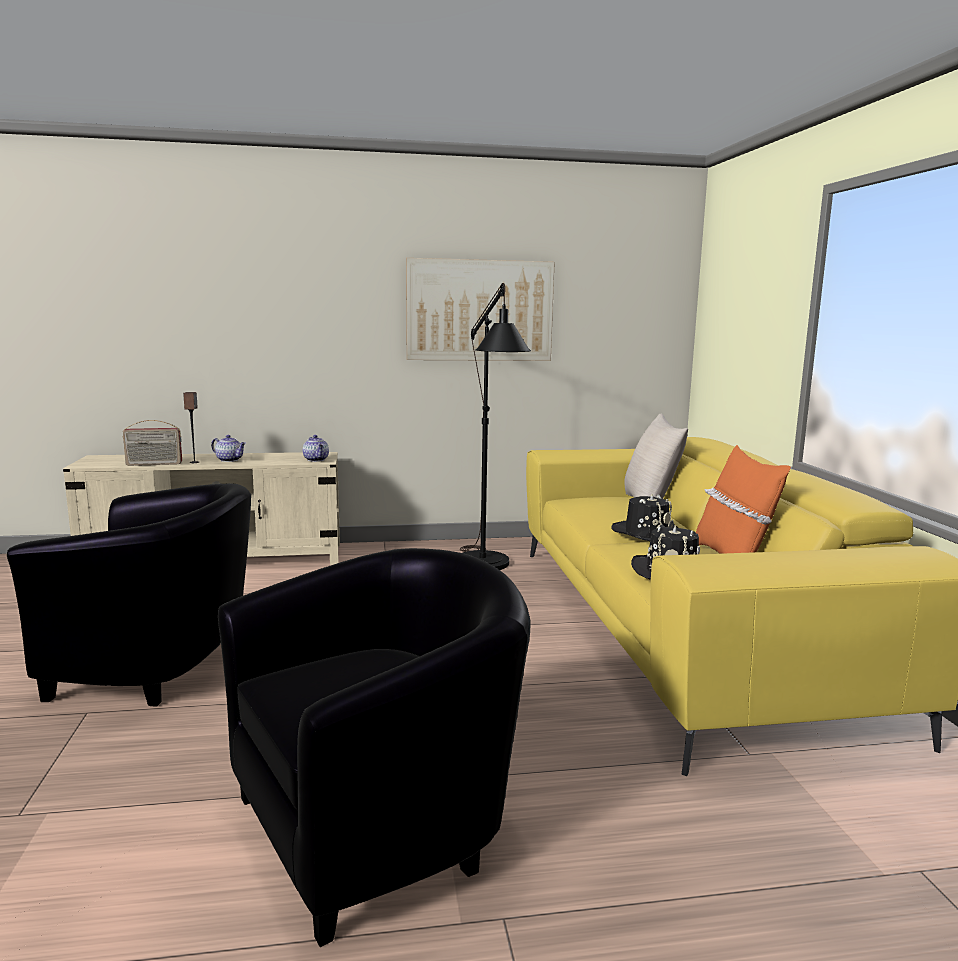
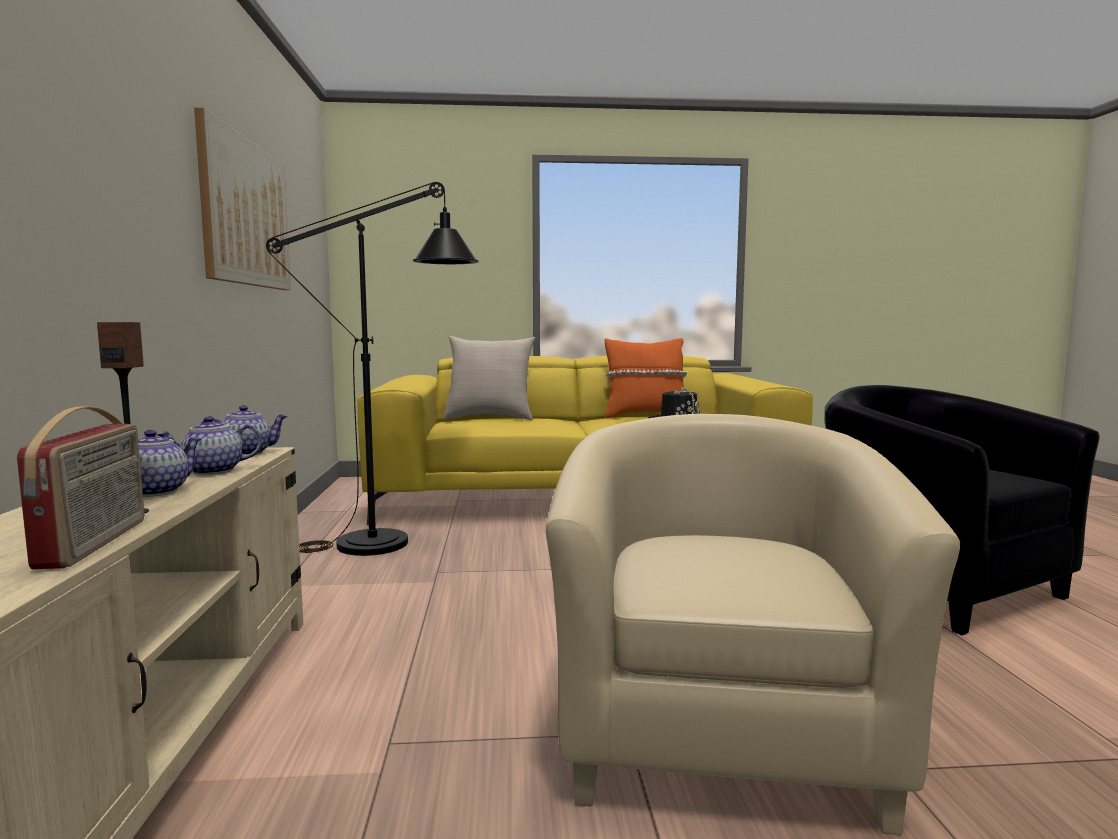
camera: 85 degrees left, 5 degrees down
black armchair [7,483,251,707] -> beige armchair [546,414,960,836]
black hat [611,494,678,541] -> none
none -> teapot [156,416,262,475]

